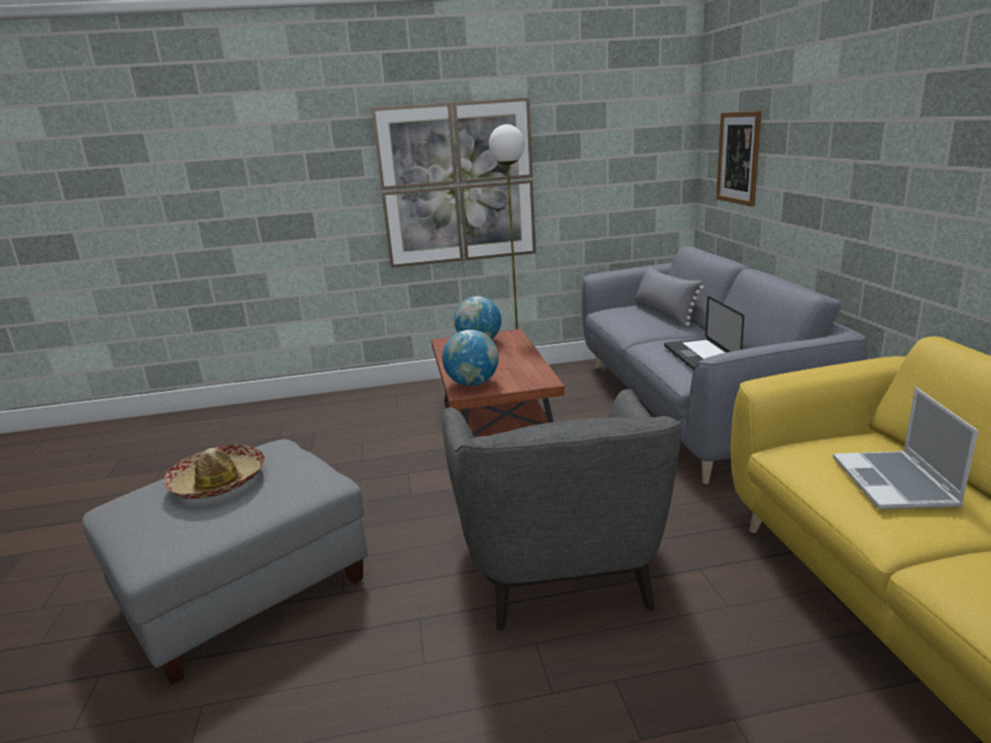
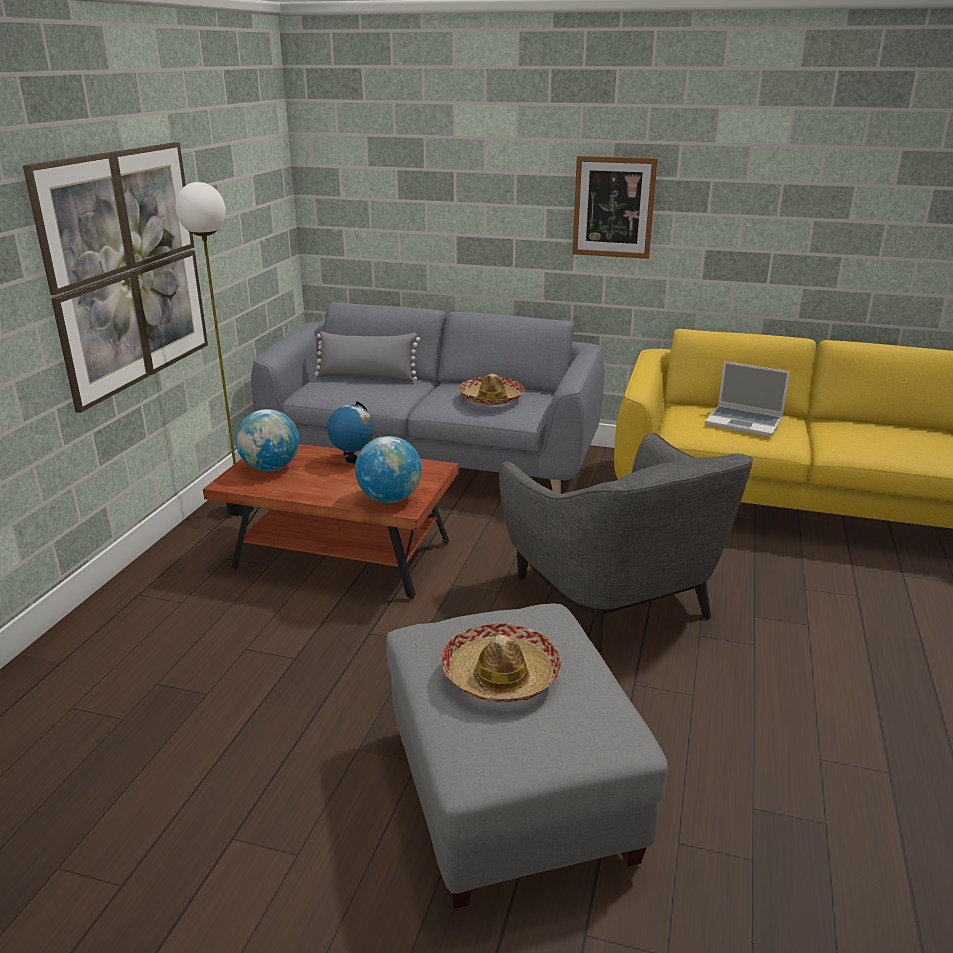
camera: 65 degrees left, 5 degrees up
grey armchair [442,389,681,631] -> grey armchair turned 45 degrees clockwise [499,433,753,652]
laptop [664,296,744,370] -> hat [459,374,525,405]
picture [716,111,762,207] -> picture moved to [572,156,658,259]
none -> globe [327,401,375,463]

